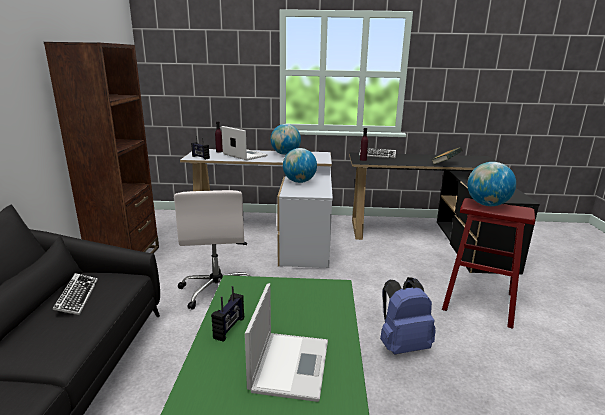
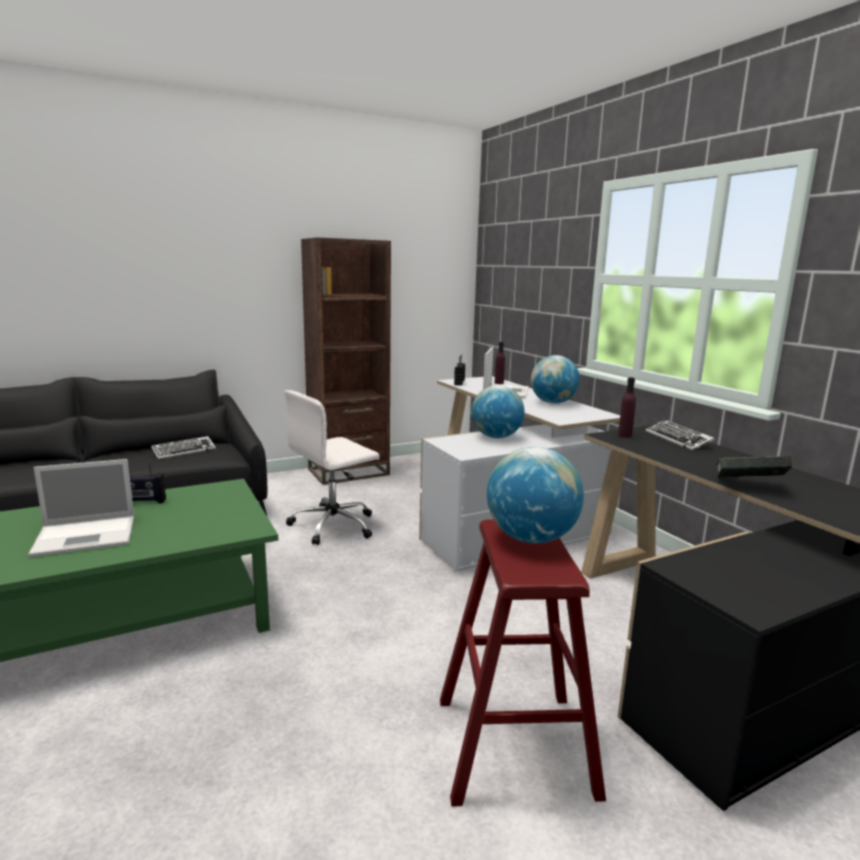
camera: 60 degrees right, 5 degrees down
blue backpack [380,277,436,355] -> none

